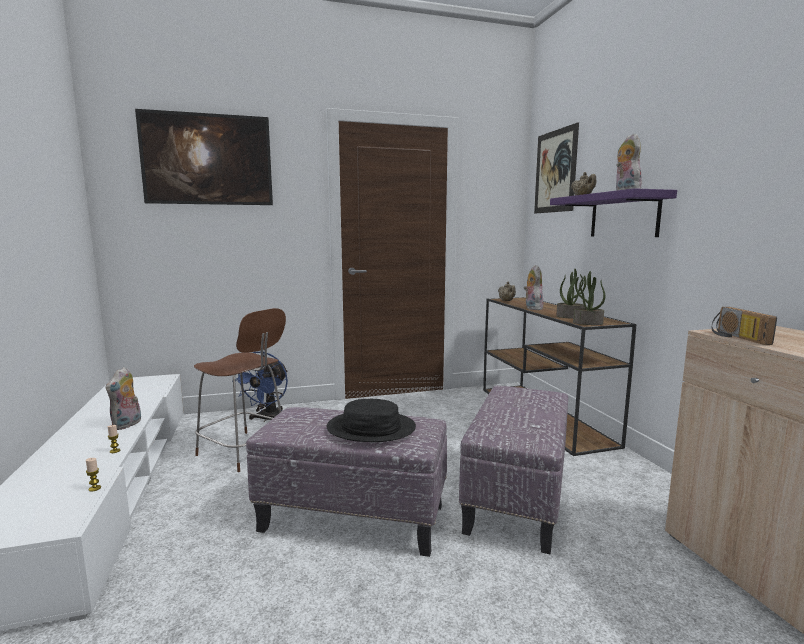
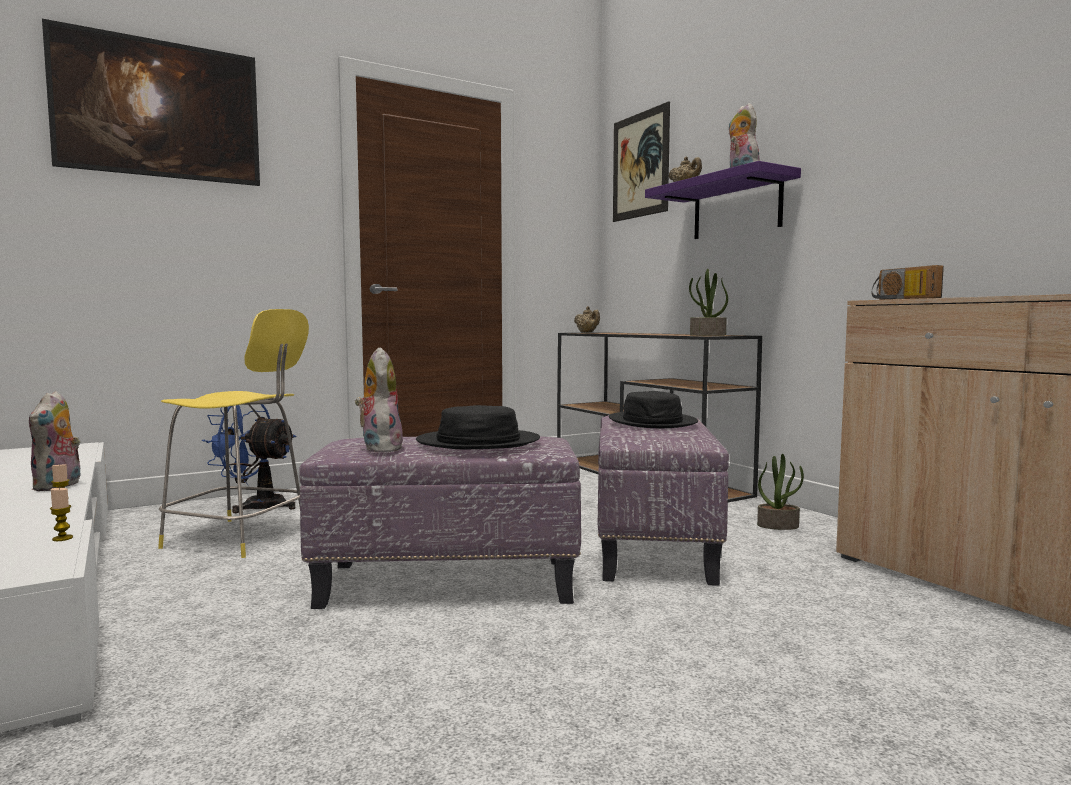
camera: 15 degrees left, 5 degrees down
brown stool [194,308,286,472] -> yellow stool [158,309,309,558]
blue fan [232,352,288,422] -> blue fan turned 105 degrees clockwise [202,404,296,513]
plush toy [524,265,543,310] -> plush toy moved to [355,348,403,453]
potted plant [556,269,587,319] -> potted plant moved to [757,454,804,530]
none -> black hat [609,391,698,428]

